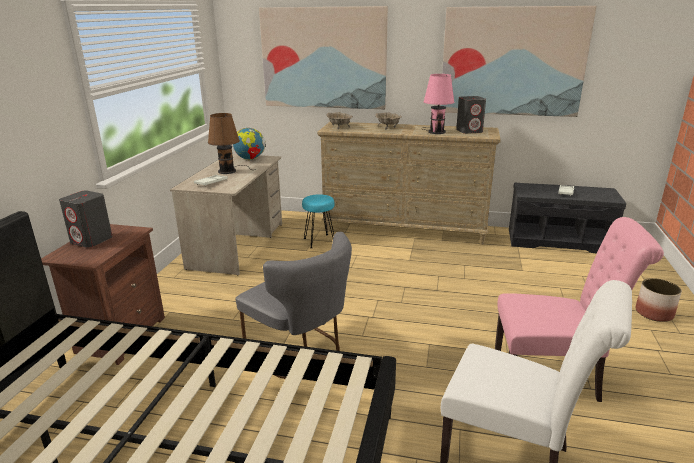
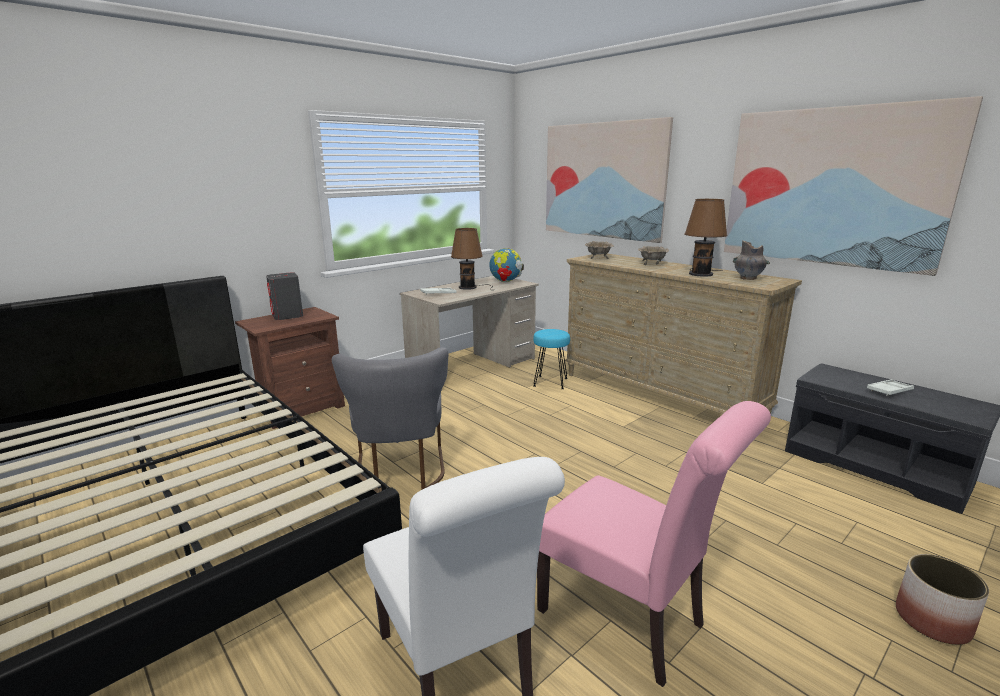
camera: 35 degrees right, 5 degrees down
pink table lamp [421,74,455,134] -> brown table lamp [685,199,727,277]
grey speaker [456,96,486,134] -> grey vase [733,240,770,280]

